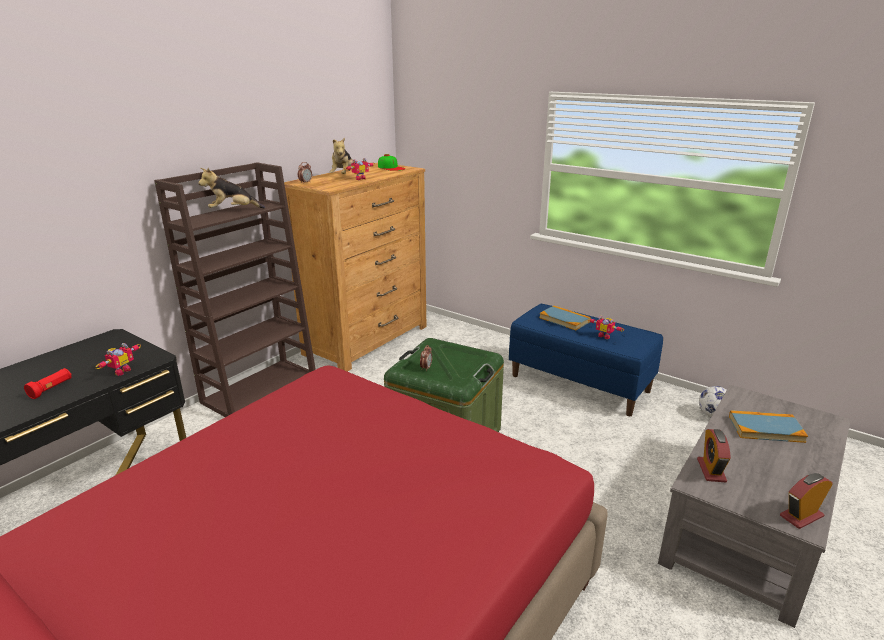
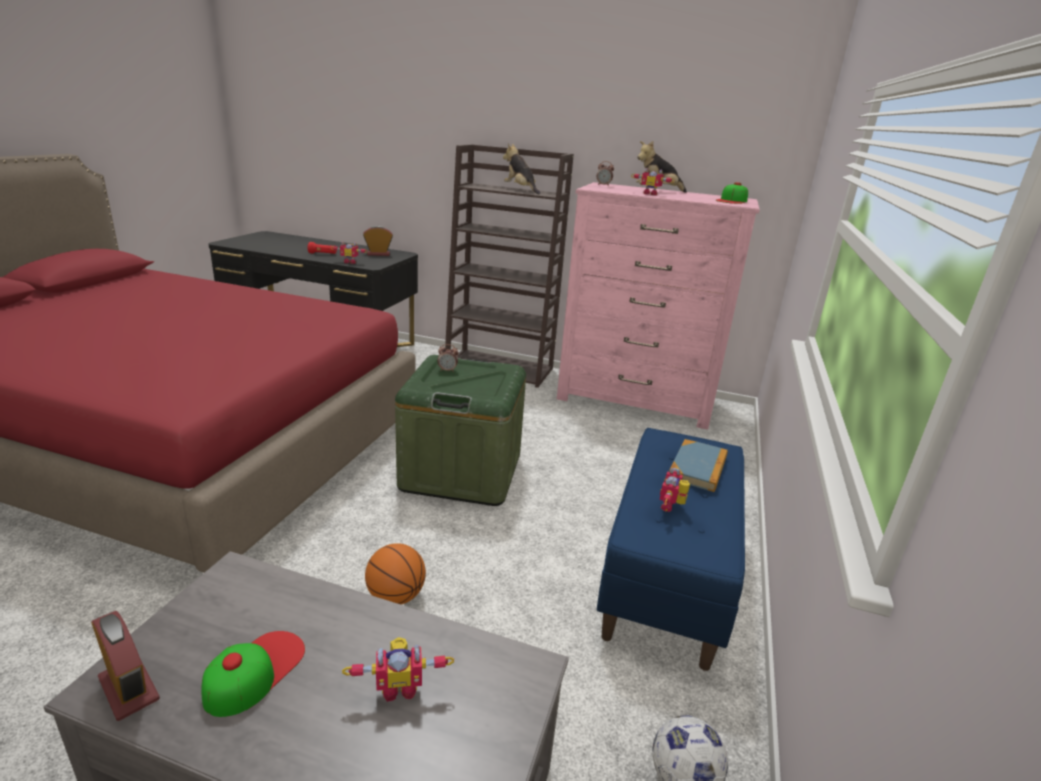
camera: 70 degrees right, 0 degrees up
brown dresser [284,162,426,372] -> pink dresser [557,182,760,430]
alarm clock [697,429,731,482] -> alarm clock moved to [363,226,393,256]
book [729,410,808,443] -> toy robot [342,637,454,702]
none -> cap [201,631,305,717]
none -> basketball [365,543,426,604]

